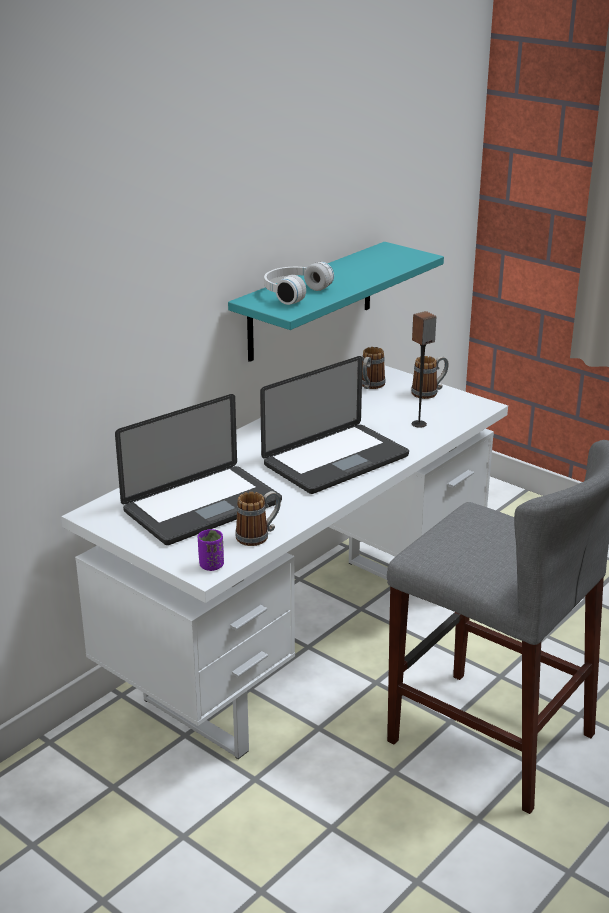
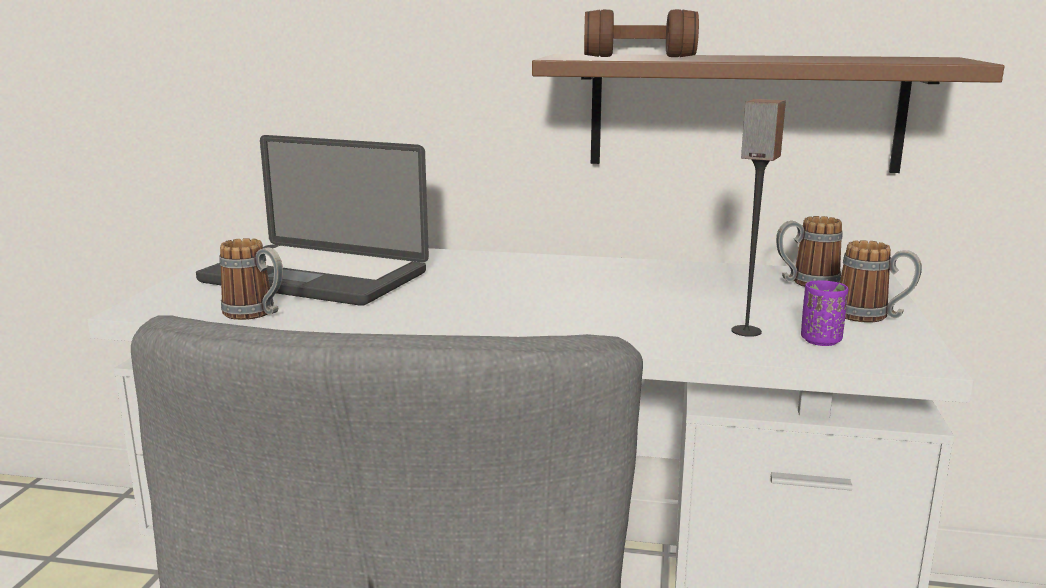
camera: 60 degrees right, 10 degrees down
purple cup [198,529,224,571] -> purple cup moved to [801,280,849,346]
turquoise shelf [228,242,444,362] -> brown shelf [532,54,1005,173]
laptop [260,356,409,494] -> none
white headphones [264,262,334,305] -> brown headphones [584,9,699,57]

